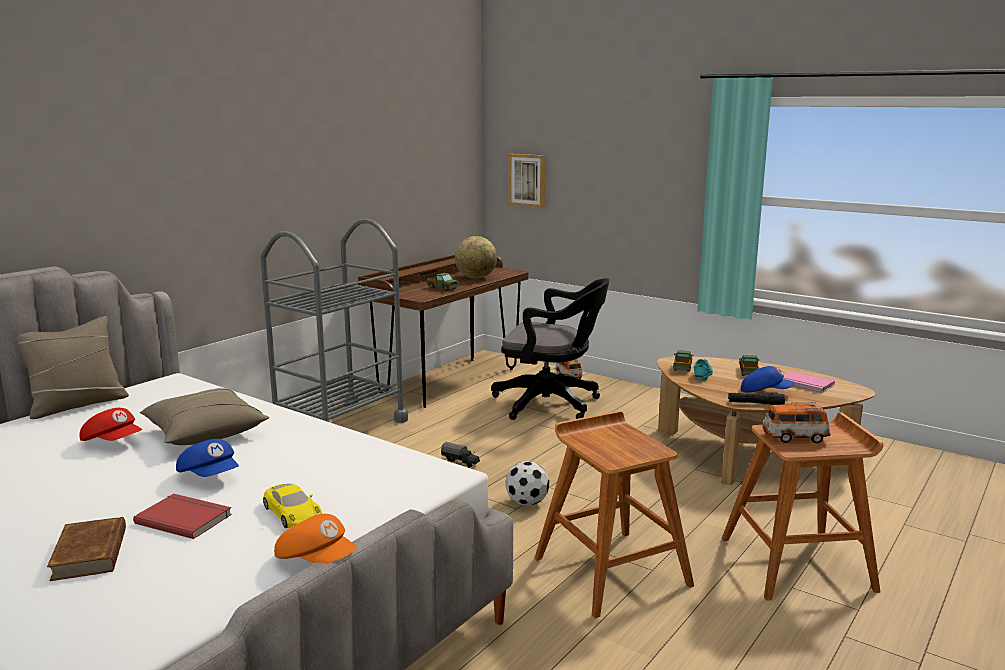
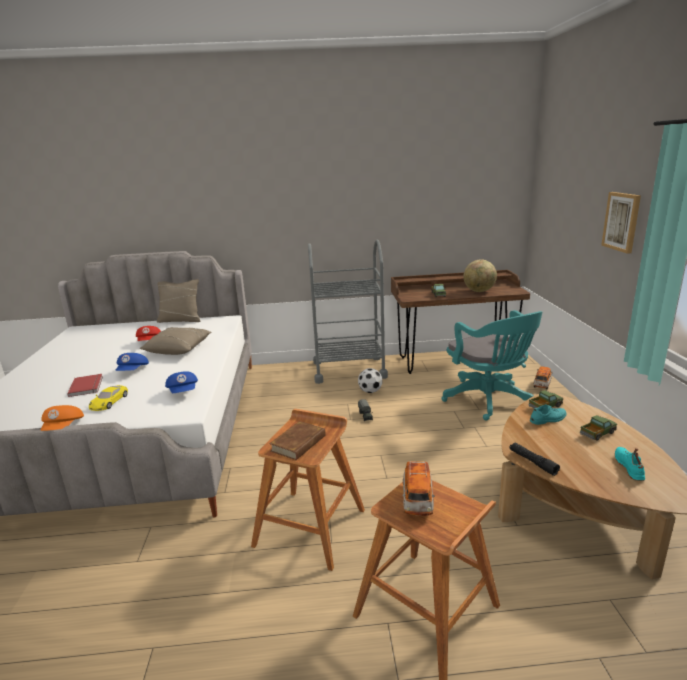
camera: 50 degrees right, 5 degrees up
brown book [47,517,126,581] -> brown book moved to [269,421,326,460]
black office chair [491,278,610,420] -> turquoise office chair [442,310,542,421]
football [506,461,549,506] -> football moved to [358,368,382,393]
picture [508,154,545,208] -> picture moved to [601,192,641,254]
blue cap [741,366,795,393] -> blue cap moved to [165,371,198,393]
toy car [762,402,831,443] -> toy car turned 135 degrees counterclockwise [403,461,435,516]
pink book [783,371,835,393] -> turquoise shoe [615,447,645,481]

